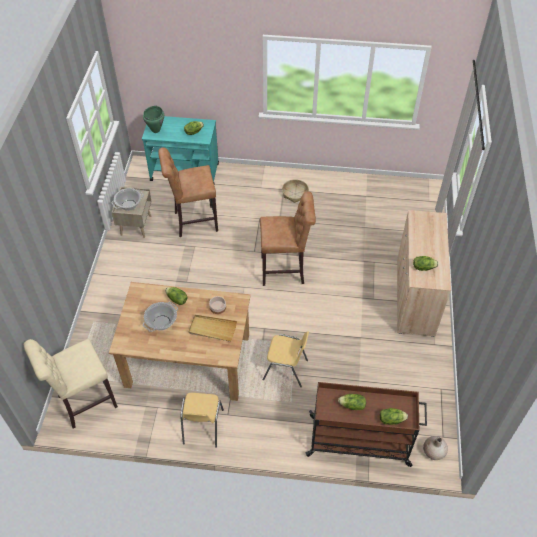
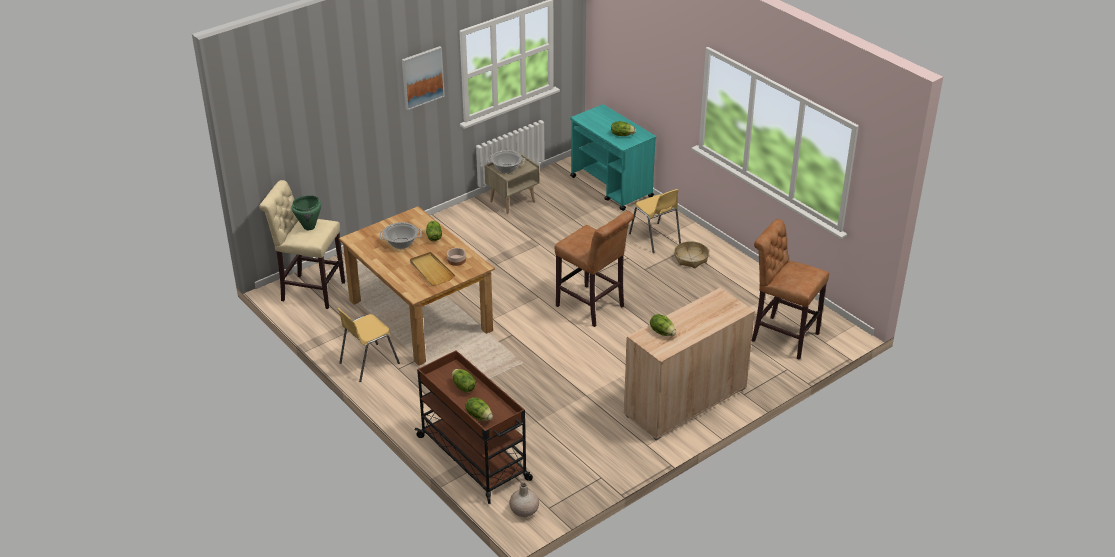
camera: 45 degrees right, 15 degrees down
green cooking pot [143,106,164,133] -> green cooking pot moved to [292,195,321,230]
brown stool [158,147,218,237] -> brown stool moved to [752,219,829,360]
yellow chair [262,331,309,387] -> yellow chair moved to [629,189,681,253]
none -> picture [402,46,445,110]

